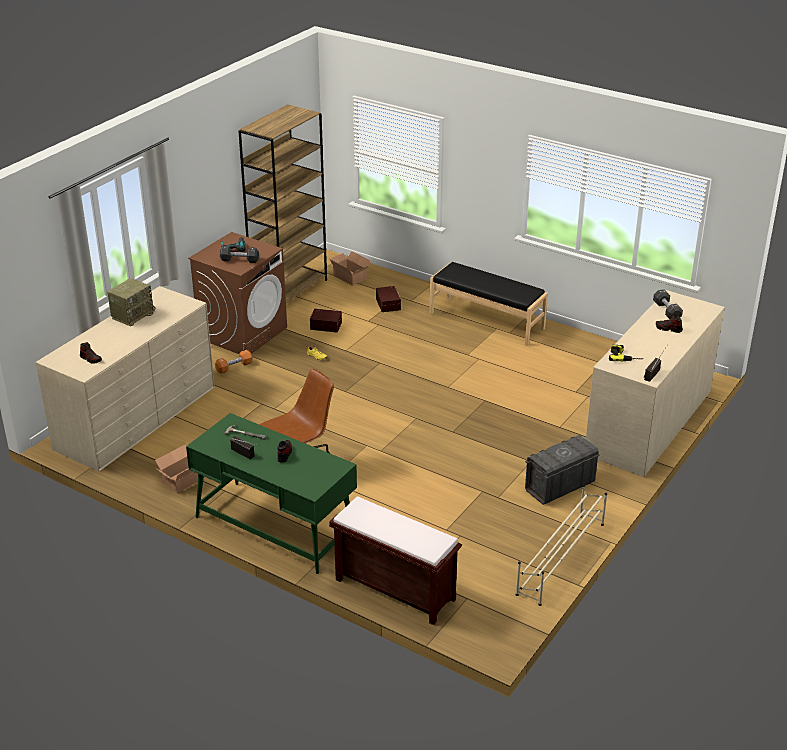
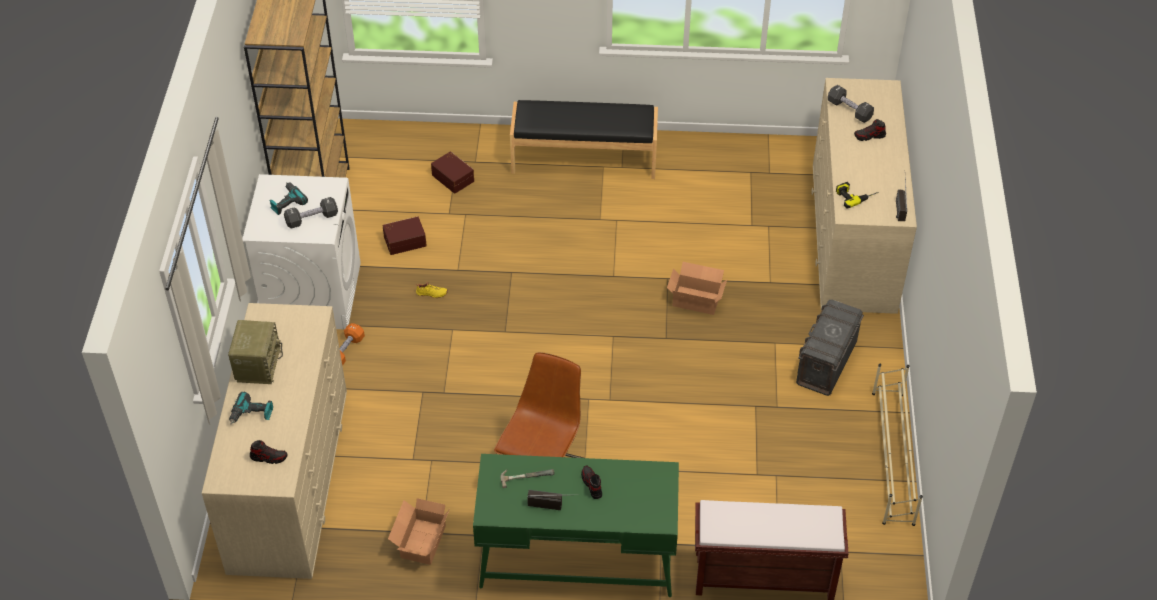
camera: 30 degrees left, 15 degrees up
brown washing machine [188,232,287,354] -> white washing machine [243,174,361,329]
cardboard box [330,251,371,286] -> cardboard box moved to [667,262,727,315]
none -> power drill [229,392,273,424]

